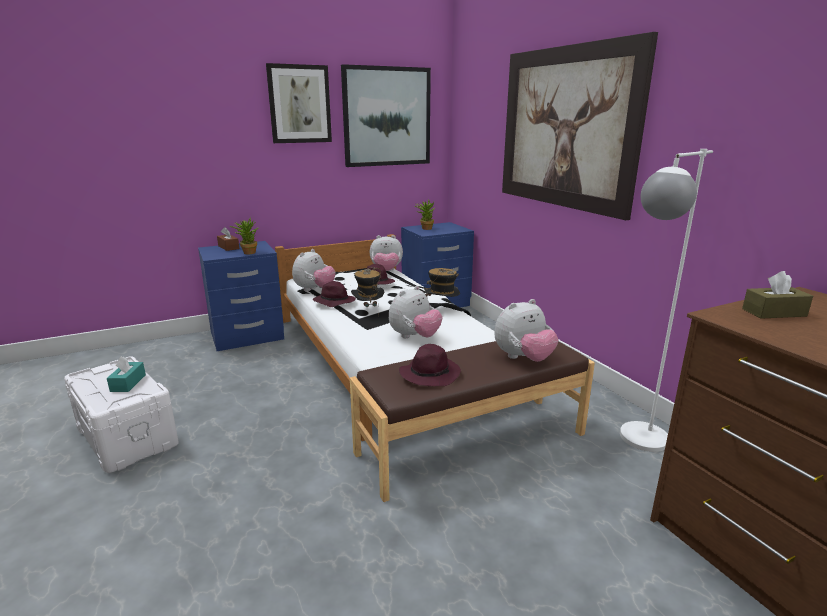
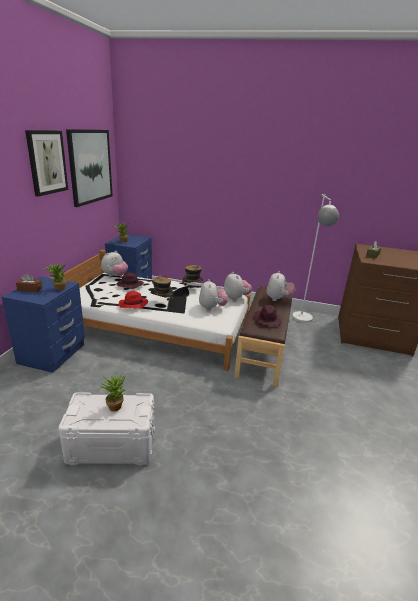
camera: 50 degrees left, 5 degrees up
turquoise tissue box [107,356,146,392] -> potted plant [99,374,125,411]
plush toy [292,249,336,291] -> plush toy moved to [224,272,252,301]
purple hat [313,281,356,307] -> red hat [118,291,148,309]
picture [502,32,658,220] -> none

